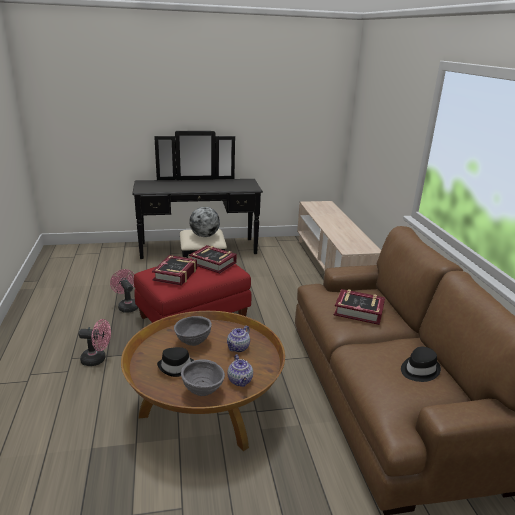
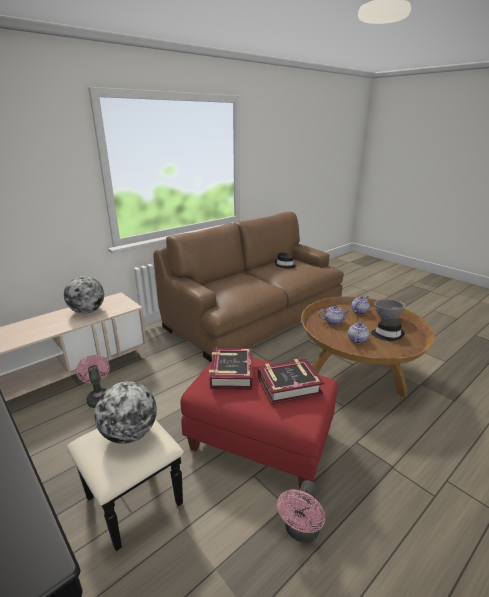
camera: 120 degrees left, 0 degrees up
pink fan [79,319,111,366] -> pink fan moved to [76,355,110,408]
grey bowl [174,316,212,346] -> teapot [348,320,369,344]
book [334,289,385,325] -> none
none -> globe [64,276,104,314]

